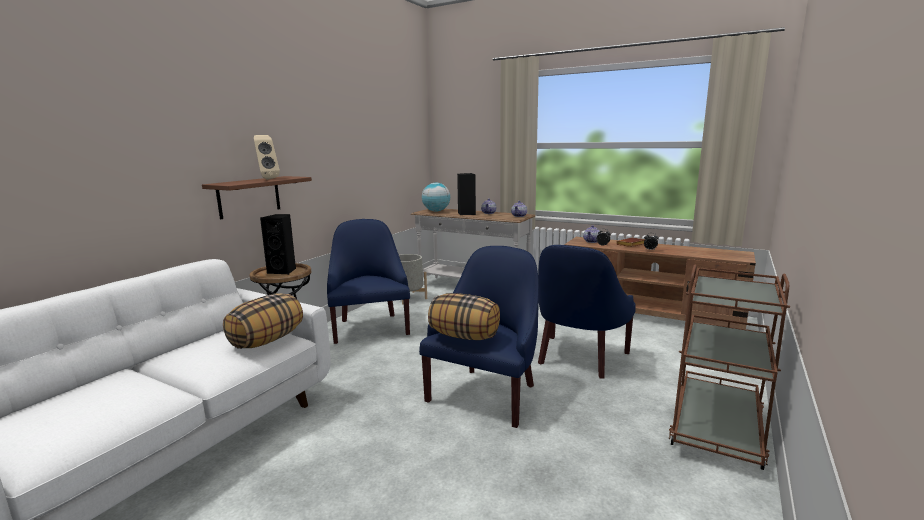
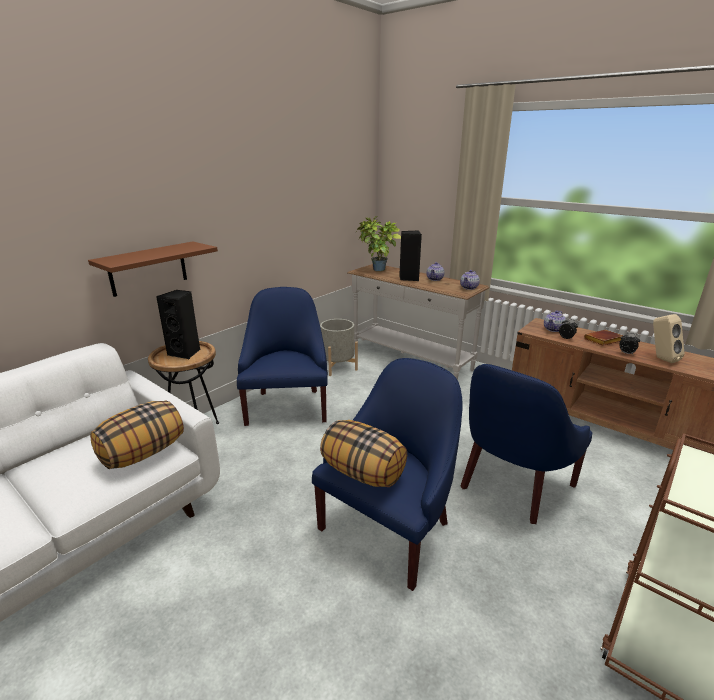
camera: 10 degrees right, 10 degrees up
beige speaker [254,135,280,180] -> beige speaker moved to [653,314,685,363]
globe [422,183,450,212] -> potted plant [356,216,401,271]

